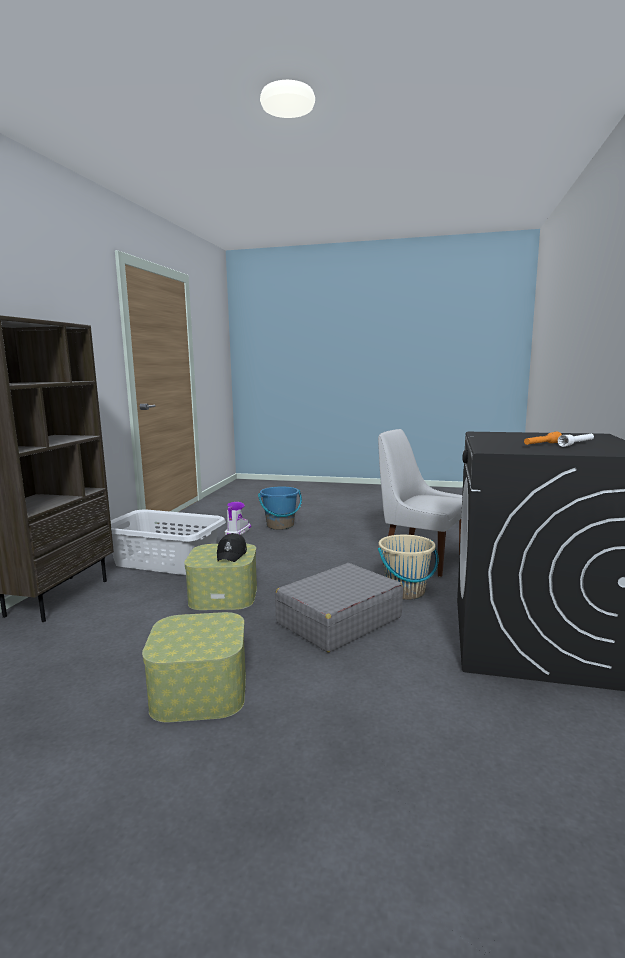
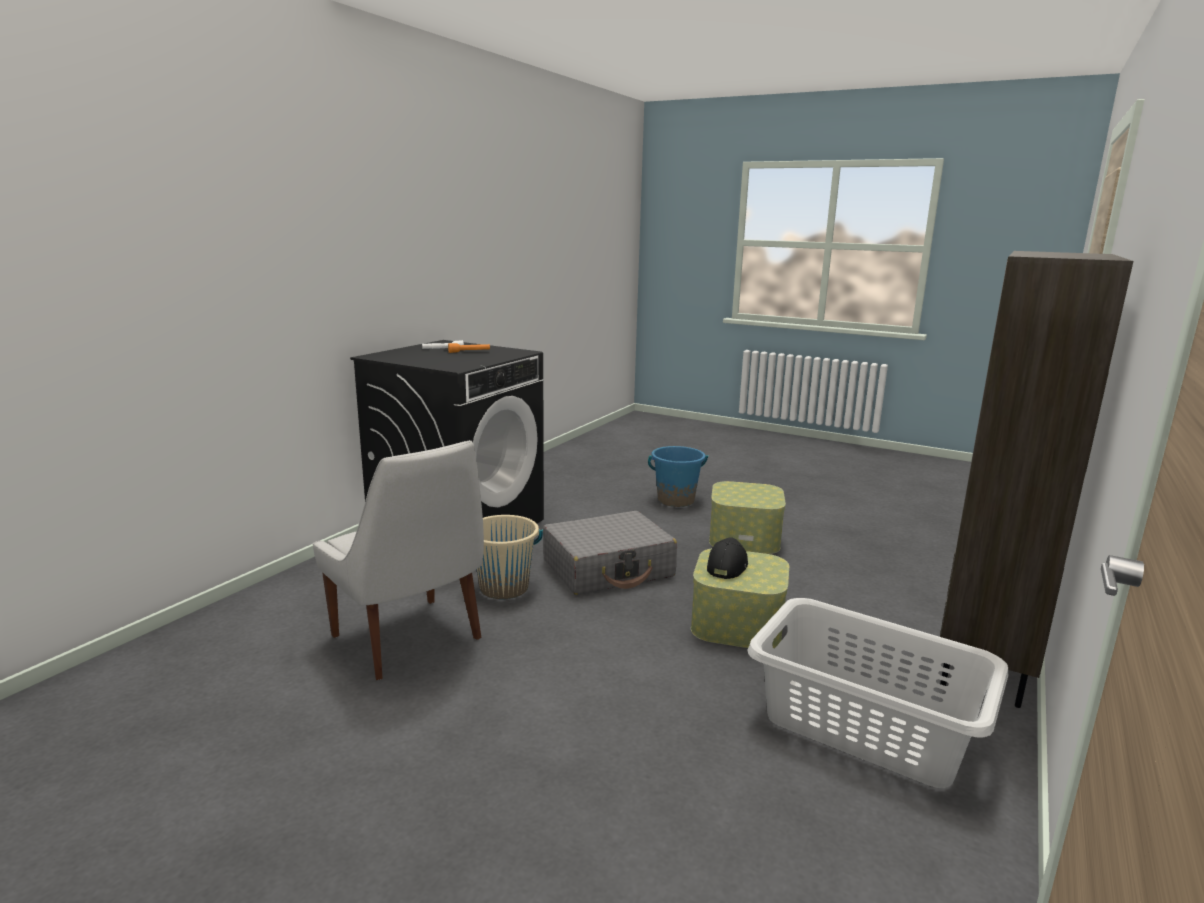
camera: 165 degrees left, 5 degrees up
boot [225,502,251,535] -> none
blue bucket [258,487,302,530] -> blue bucket moved to [648,446,708,507]

